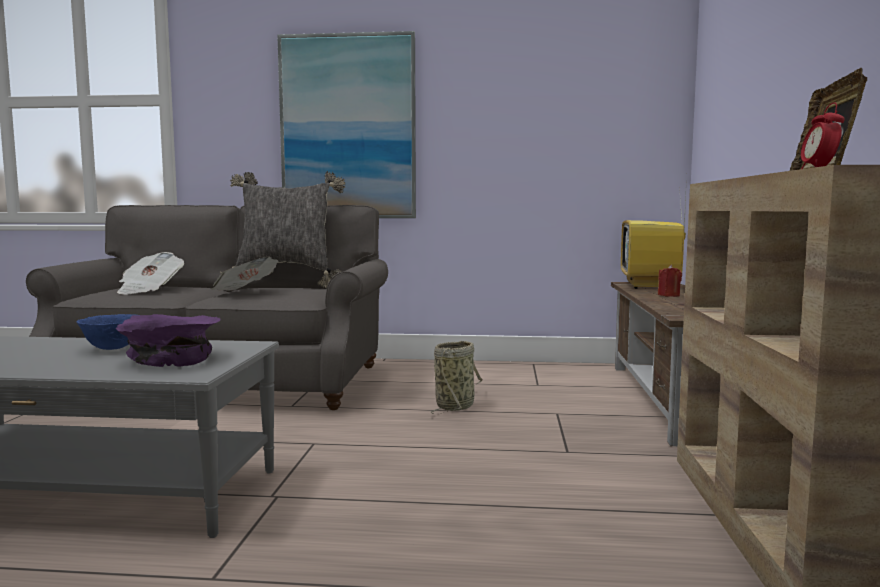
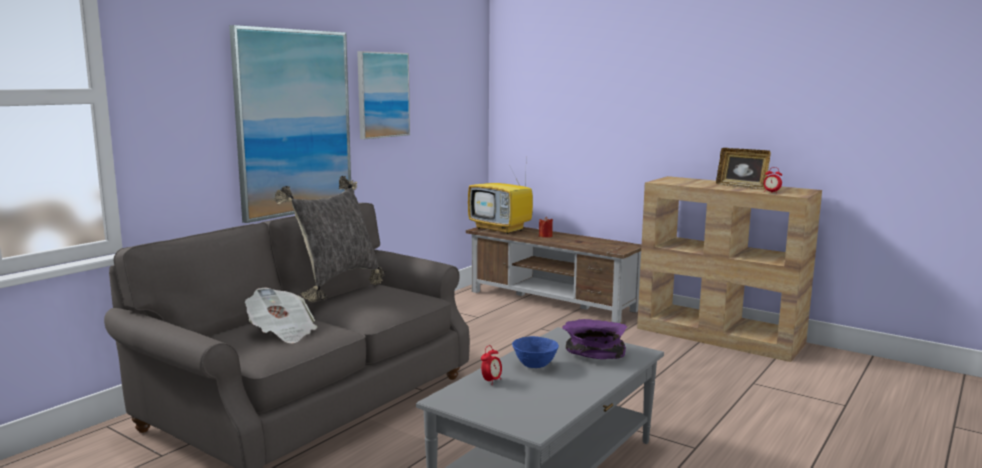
camera: 60 degrees left, 5 degrees up
newspaper [212,257,279,290] -> none
basket [430,341,483,414] -> none
none -> picture [357,51,410,139]
none -> alarm clock [481,345,502,385]

